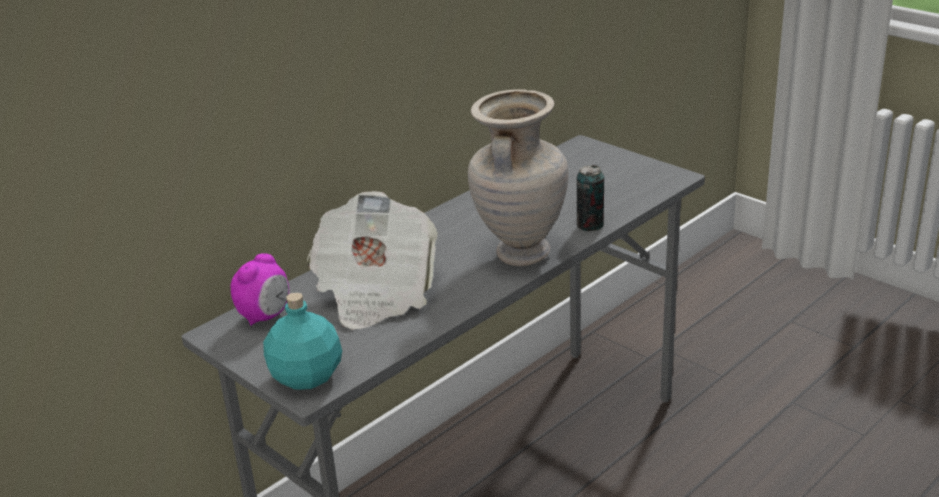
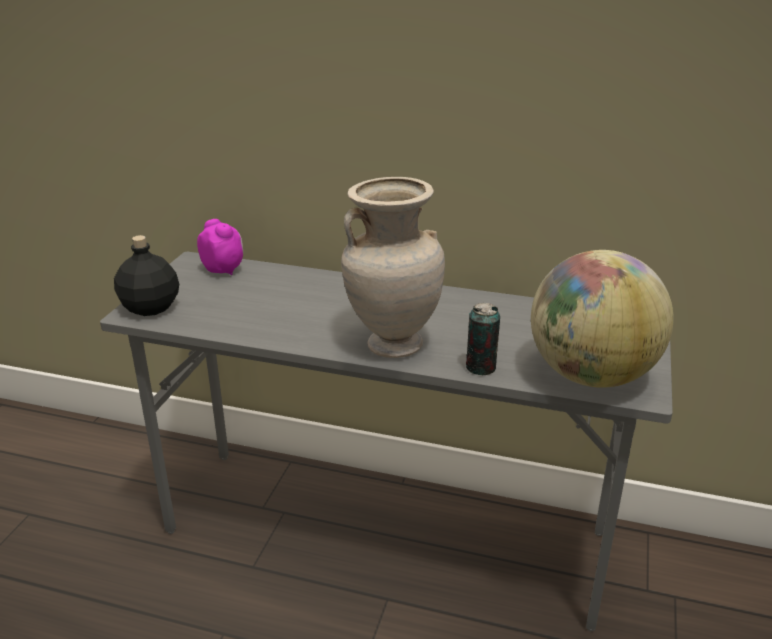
camera: 60 degrees right, 0 degrees up
alarm clock [231,253,289,326] -> alarm clock turned 135 degrees counterclockwise [197,219,243,275]
turquoise bottle [263,292,342,390] -> black bottle [114,235,179,316]
newspaper [307,191,438,330] -> none
none -> globe [531,250,674,388]

